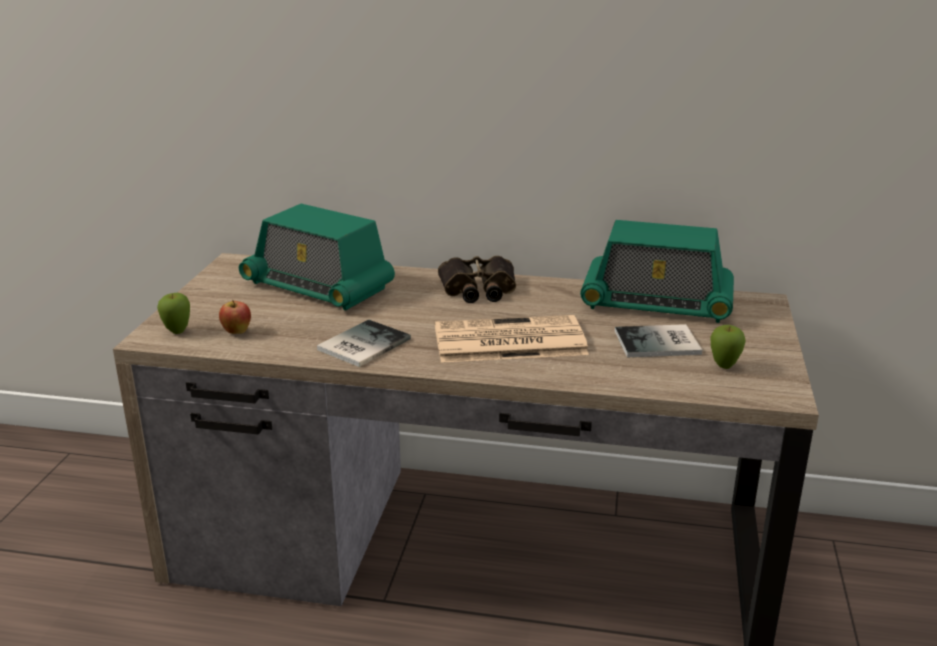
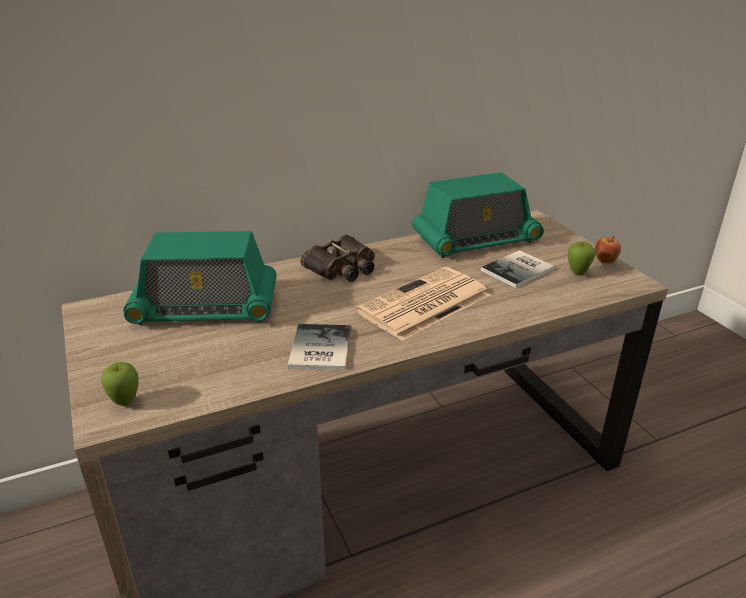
camera: 35 degrees left, 5 degrees up
apple [219,300,251,334] -> apple moved to [595,236,621,263]

